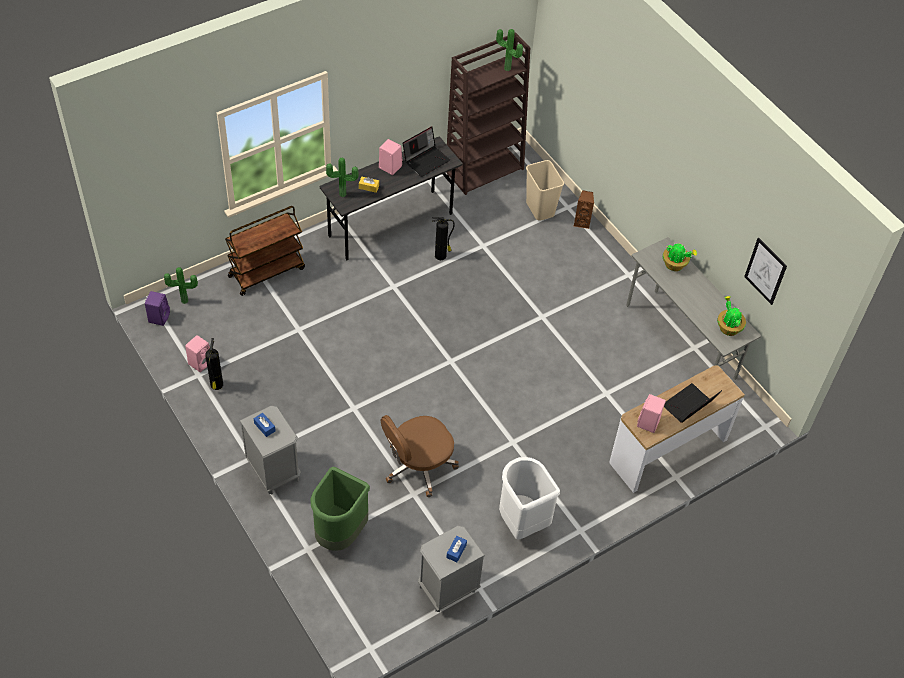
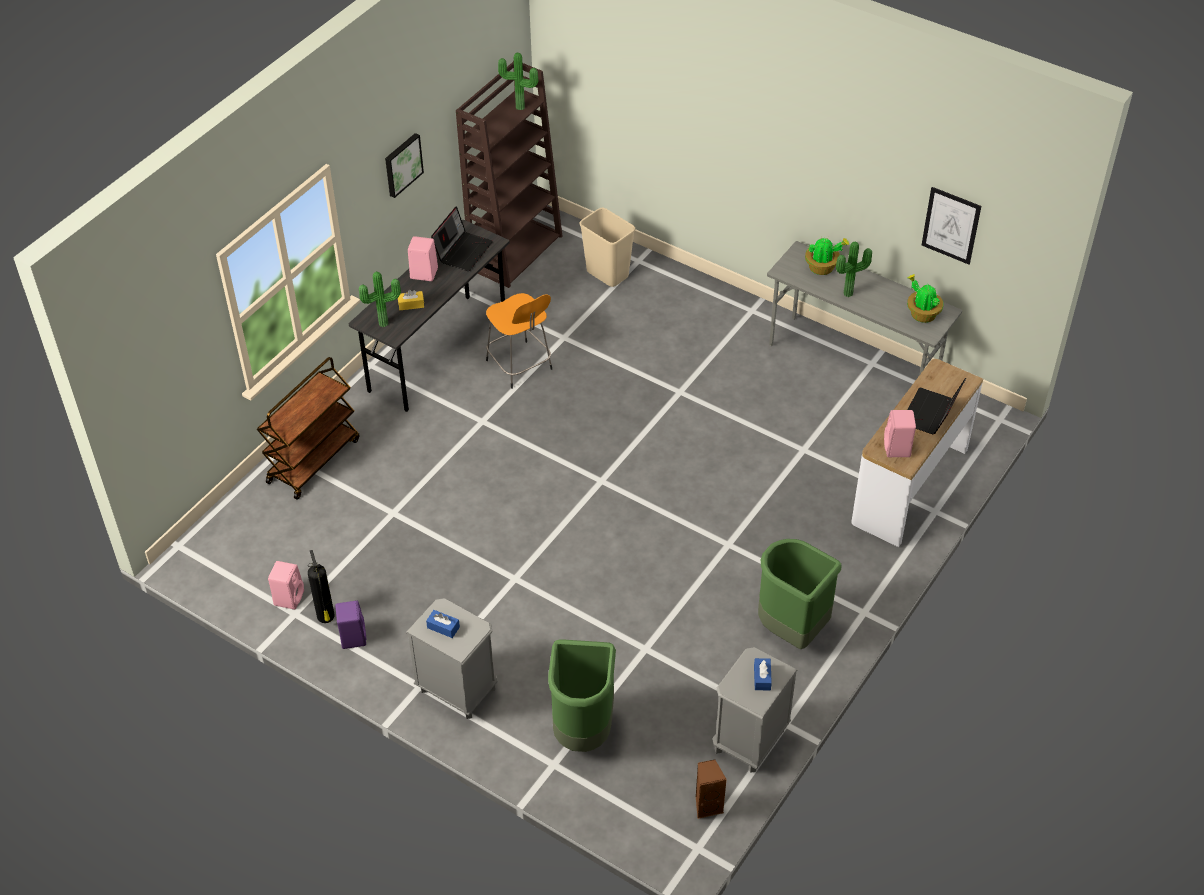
camera: 20 degrees left, 5 degrees down
purple speaker [145,291,170,326] -> purple speaker moved to [335,601,366,649]
potted plant [164,267,198,304] -> potted plant moved to [836,242,872,297]
brown office chair [381,415,459,497] -> none
fire extinguisher [432,217,455,260] -> orange stool [486,293,552,389]
white trash can [499,457,560,539] -> green trash can [758,539,841,649]
brown speaker [574,190,594,229] -> brown speaker moved to [696,759,727,819]
none -> picture [385,133,424,198]

